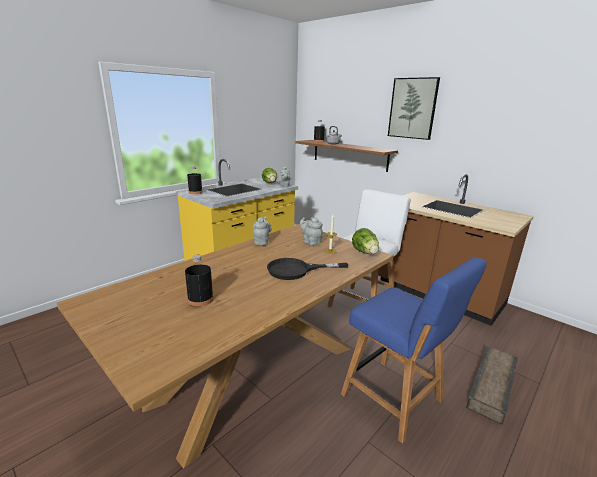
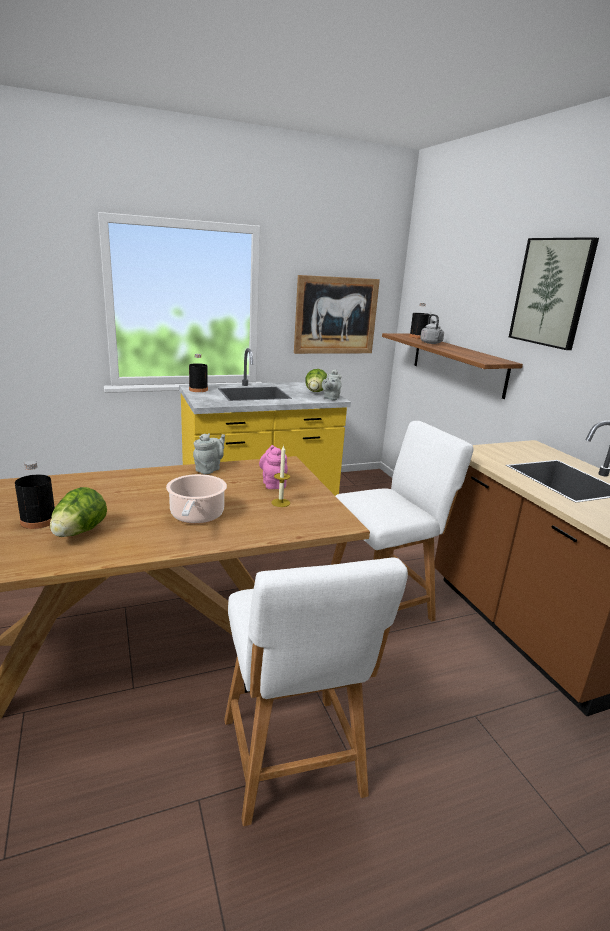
camera: 25 degrees right, 0 degrees up
black frying pan [267,258,349,280] -> cooking pot [166,474,227,524]
grey teapot [300,217,323,245] -> pink teapot [259,445,288,489]
blue chair [341,257,487,443] -> white chair [224,558,408,826]
lettuce [352,228,379,254] -> lettuce moved to [50,487,107,537]
crate [466,346,518,425] -> none
none -> picture [294,275,380,354]

